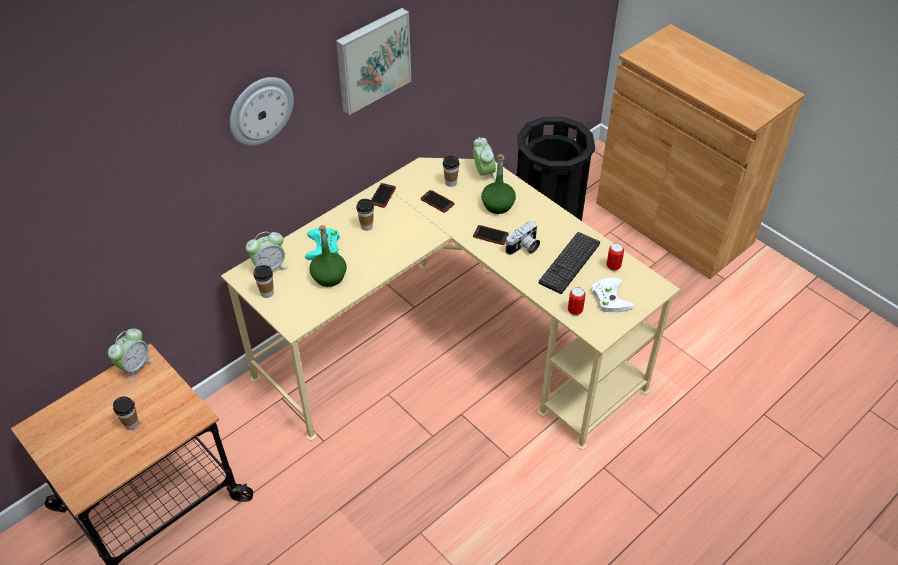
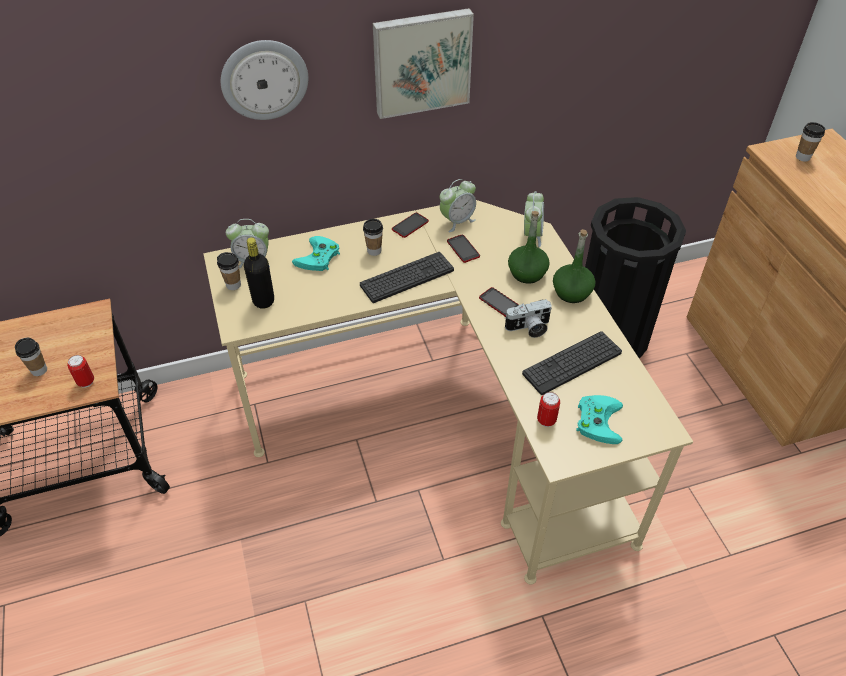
camera: 25 degrees right, 0 degrees up
alarm clock [108,329,153,382] -> alarm clock moved to [440,179,476,232]
green bottle [309,225,347,287] -> green bottle moved to [553,229,595,303]
cup [443,156,460,187] -> cup moved to [796,122,825,162]
white game controller [591,278,634,312] -> turquoise game controller [577,395,623,444]
can [606,243,624,271] -> can moved to [67,355,94,388]
none -> black bottle [244,237,274,309]
none -> keyboard [360,252,454,303]

